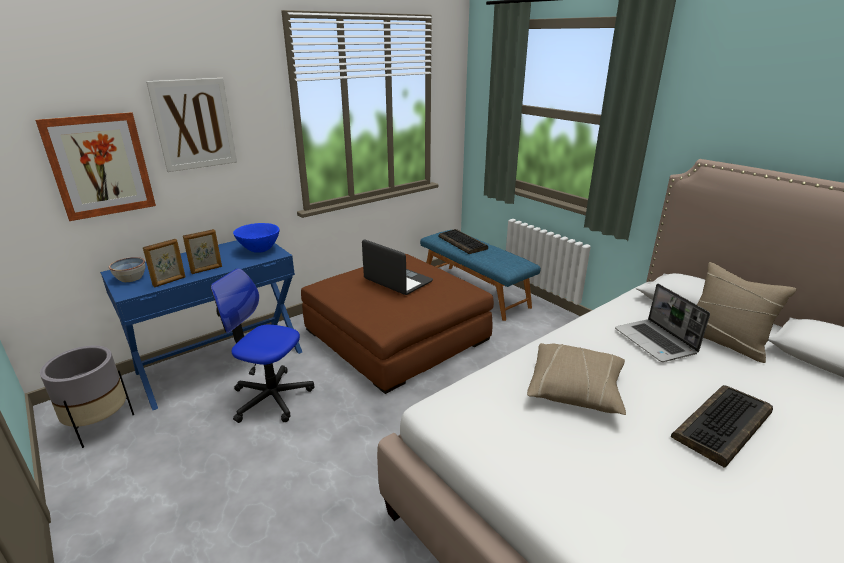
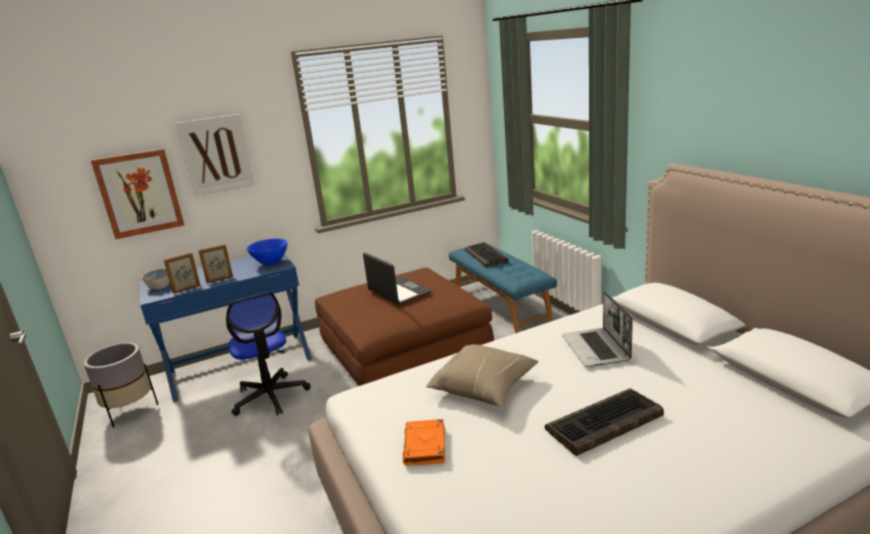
camera: 15 degrees right, 5 degrees down
office chair [211,268,314,423] -> office chair turned 150 degrees counterclockwise [226,292,311,416]
beige pillow [697,262,797,363] -> none
none -> orange book [403,419,445,466]

